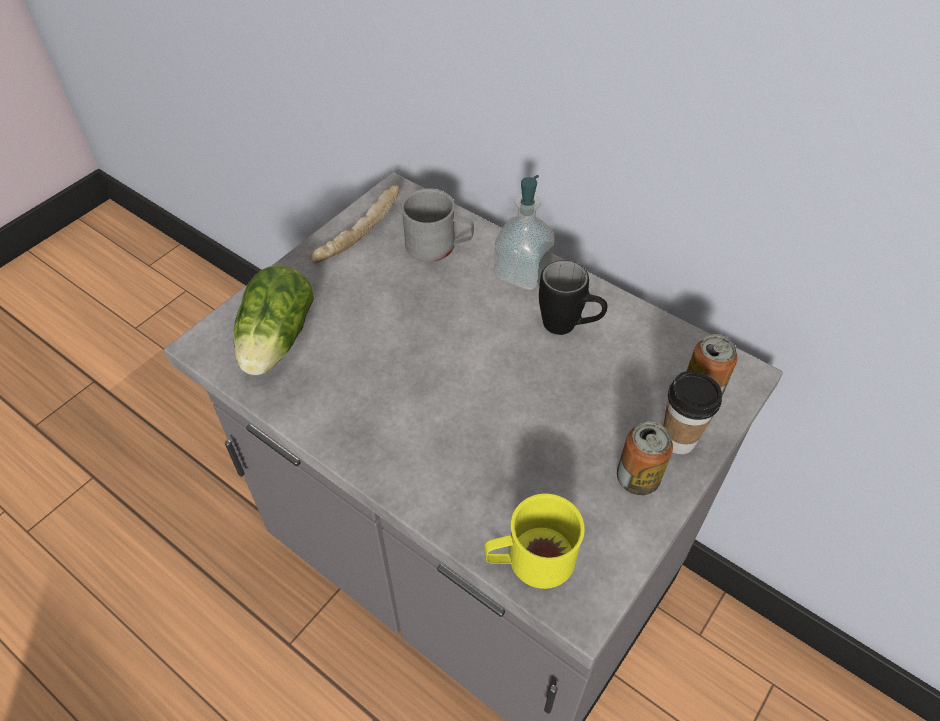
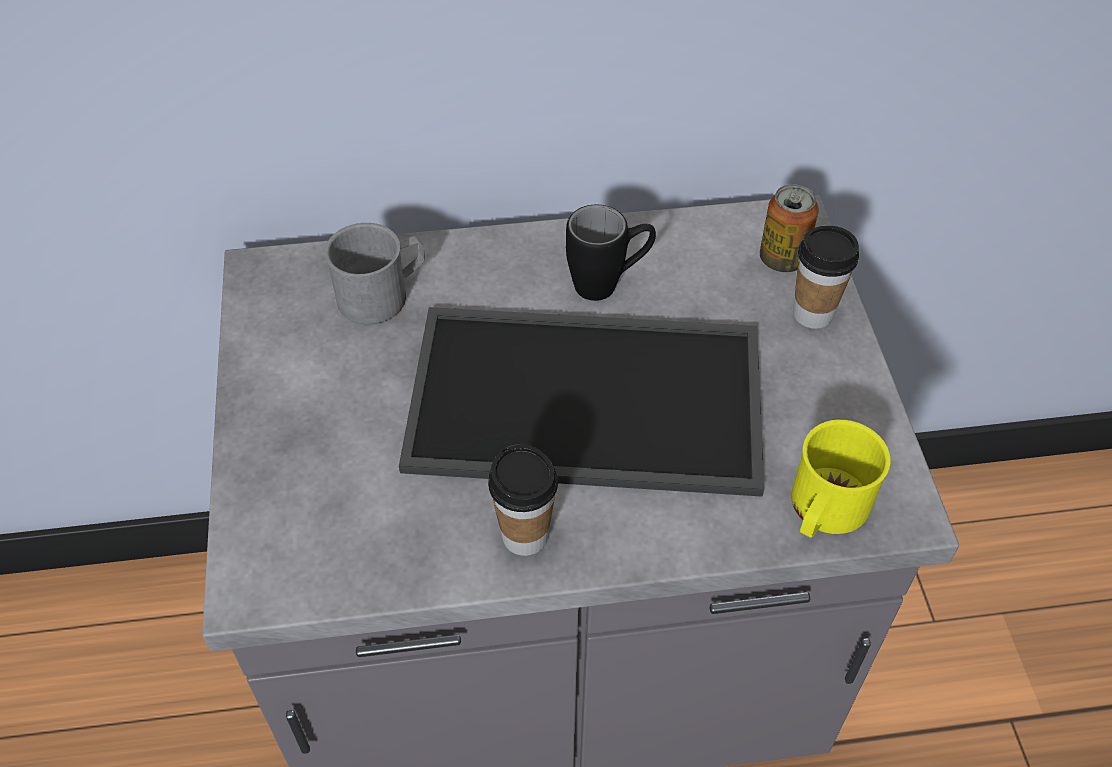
camera: 45 degrees left, 0 degrees up
lettuce [233,265,314,375] -> none
bread [310,185,399,263] -> none
soap dispenser [494,175,554,291] -> none
can [617,421,673,495] -> none
none -> tray [399,307,764,497]
none -> cup [488,444,558,556]

